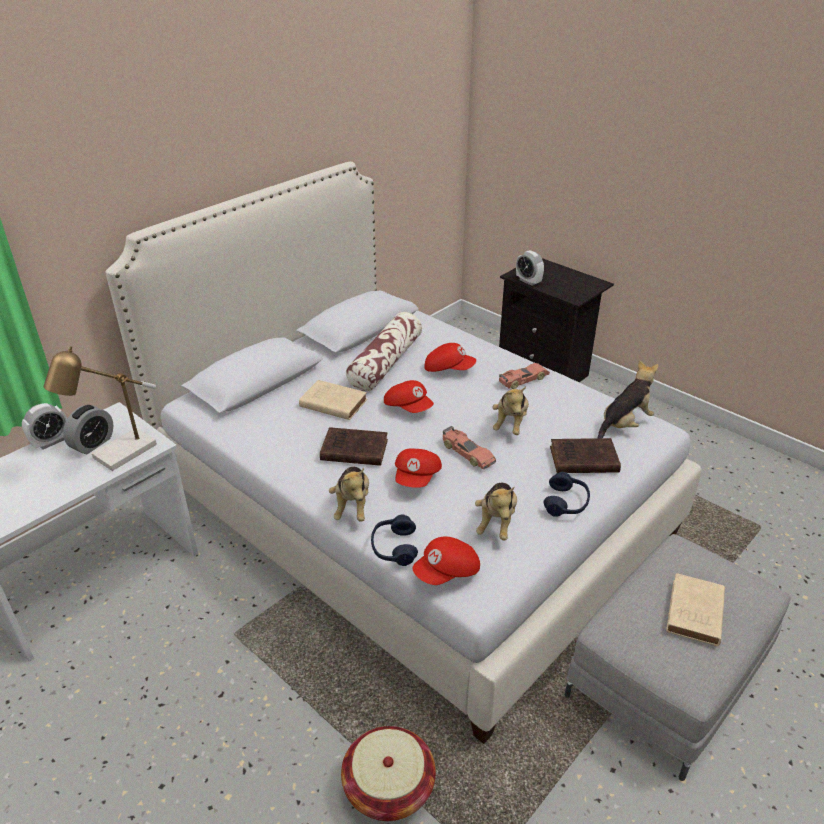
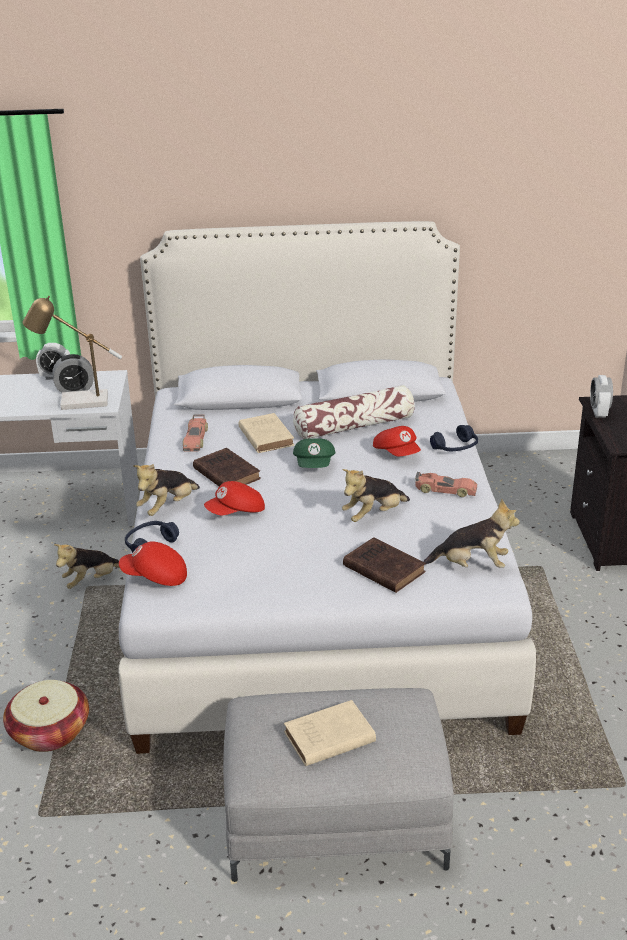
camera: 45 degrees right, 5 degrees down
red cap [384,380,434,413] -> green cap [293,438,335,468]
toy car [443,426,496,470] -> toy car moved to [183,414,208,452]
plush toy [475,483,517,540] -> plush toy moved to [54,544,120,589]
blue headphones [544,472,590,517] -> blue headphones moved to [430,425,478,451]

